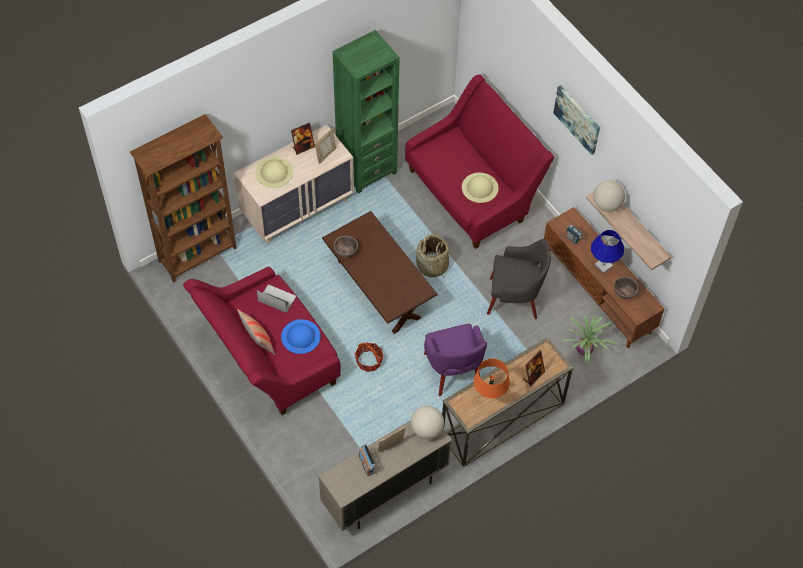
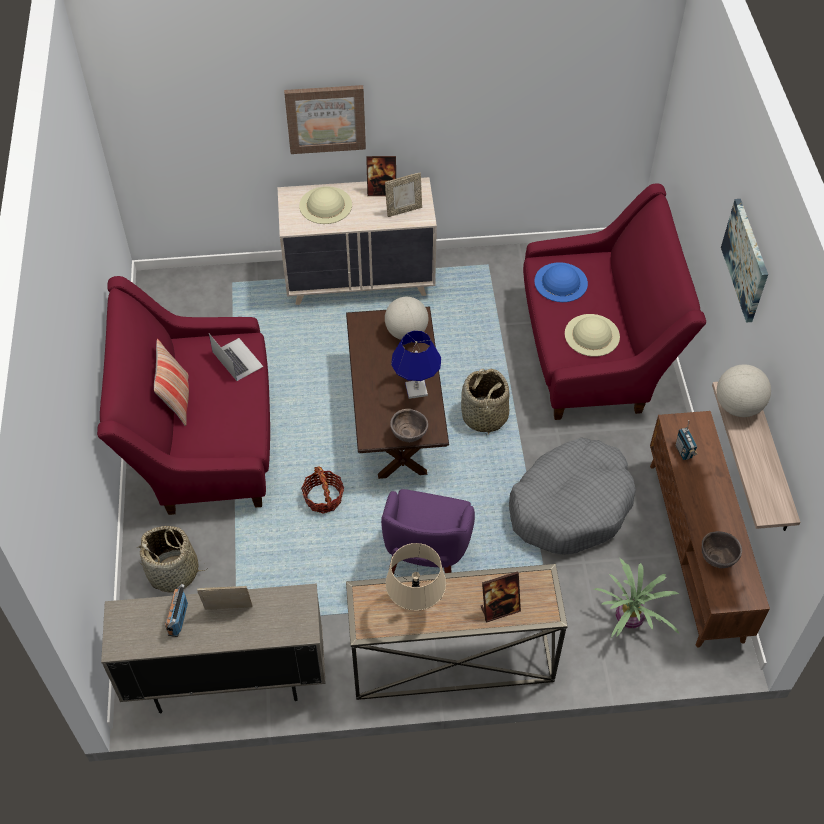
camera: 30 degrees right, 5 degrees down
brown bookcase [130,114,237,283] -> none
blue hat [281,319,321,354] -> blue hat moved to [534,262,588,302]
green bookcase [333,30,400,194] -> none
brown bowl [334,236,358,257] -> brown bowl moved to [390,409,428,443]
globe [411,406,444,439] -> globe moved to [385,297,428,340]
orange table lamp [473,358,510,398] -> beige table lamp [386,543,446,611]
grey armchair [487,239,551,319] -> grey dog bed [509,437,636,555]
blue table lamp [591,230,624,273] -> blue table lamp moved to [391,331,441,399]
none -> basket [137,526,207,593]
none -> picture [284,85,366,154]

